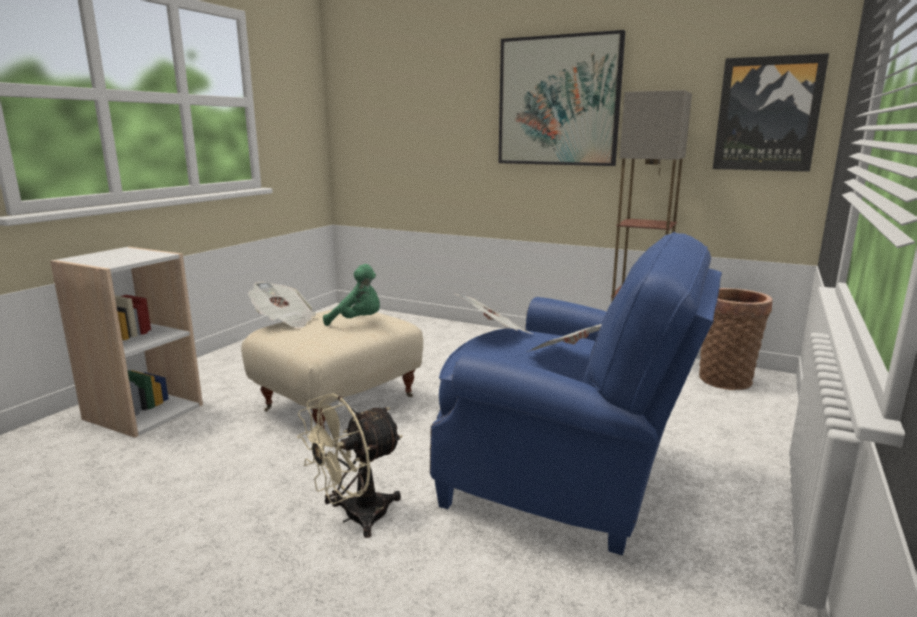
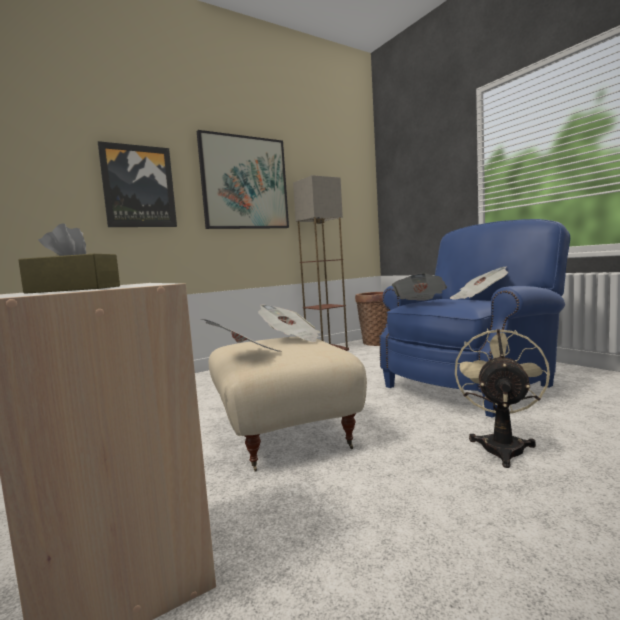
camera: 60 degrees left, 10 degrees down
beige fan [297,393,403,538] -> beige fan turned 150 degrees counterclockwise [455,328,550,468]
green plush toy [323,264,380,326] -> newspaper [258,305,320,342]
picture [713,53,829,172] -> picture moved to [98,141,177,227]
none -> brown tissue box [18,224,120,294]

